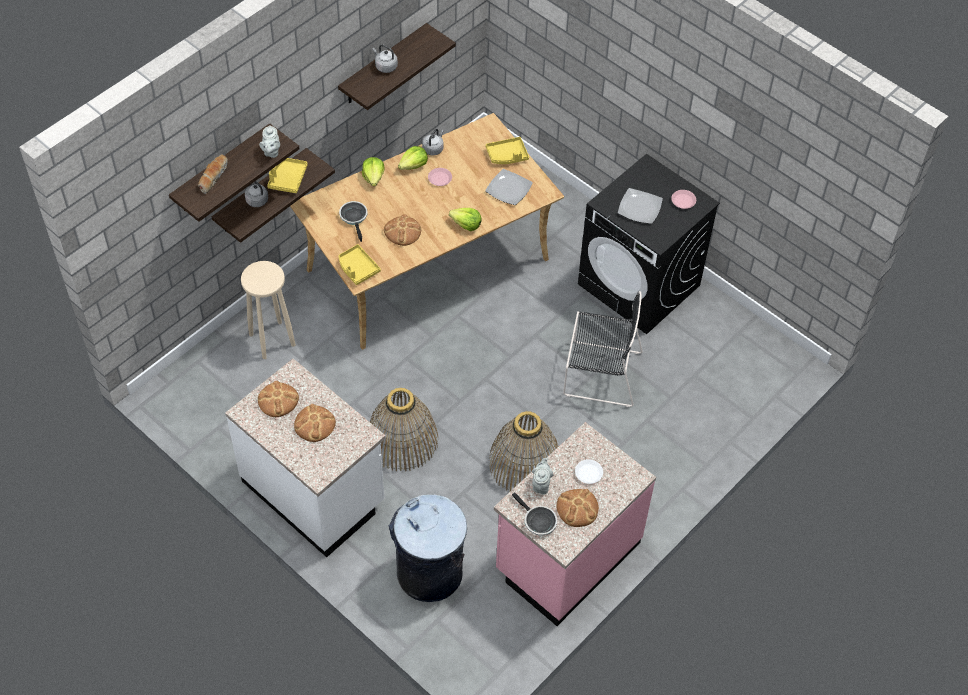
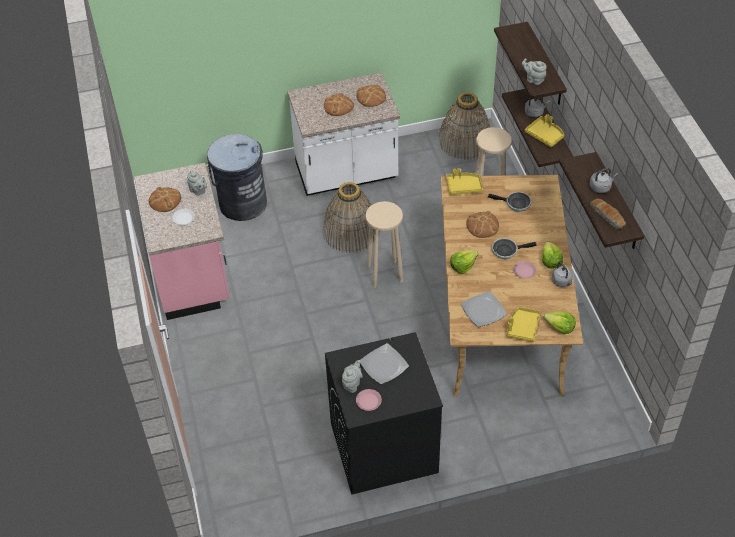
camera: 125 degrees right, 5 degrees down
bread [198,155,228,194] -> bread moved to [590,199,626,229]
lettuce [362,157,385,186] -> lettuce moved to [543,311,576,334]
basket [489,411,559,491] -> basket moved to [439,92,490,160]
frying pan [512,493,557,535] -> frying pan moved to [492,238,537,259]
black chair [563,291,643,407] -> none
none -> grey teapot [342,360,363,393]
none -> beige stool [366,201,403,288]

